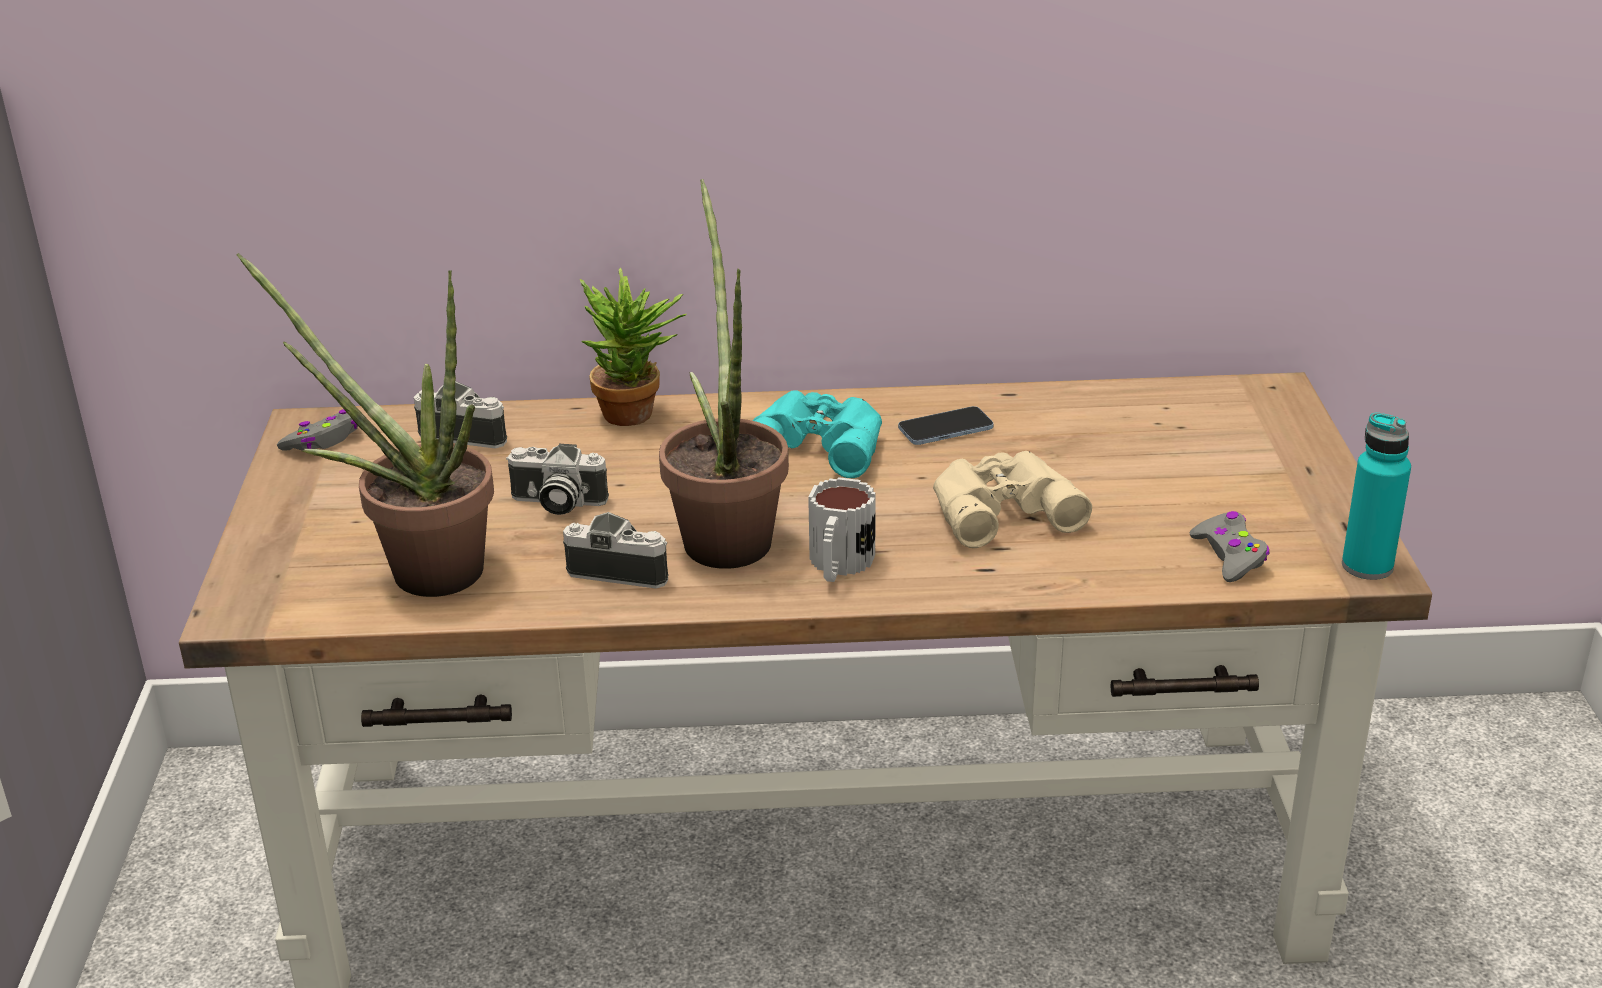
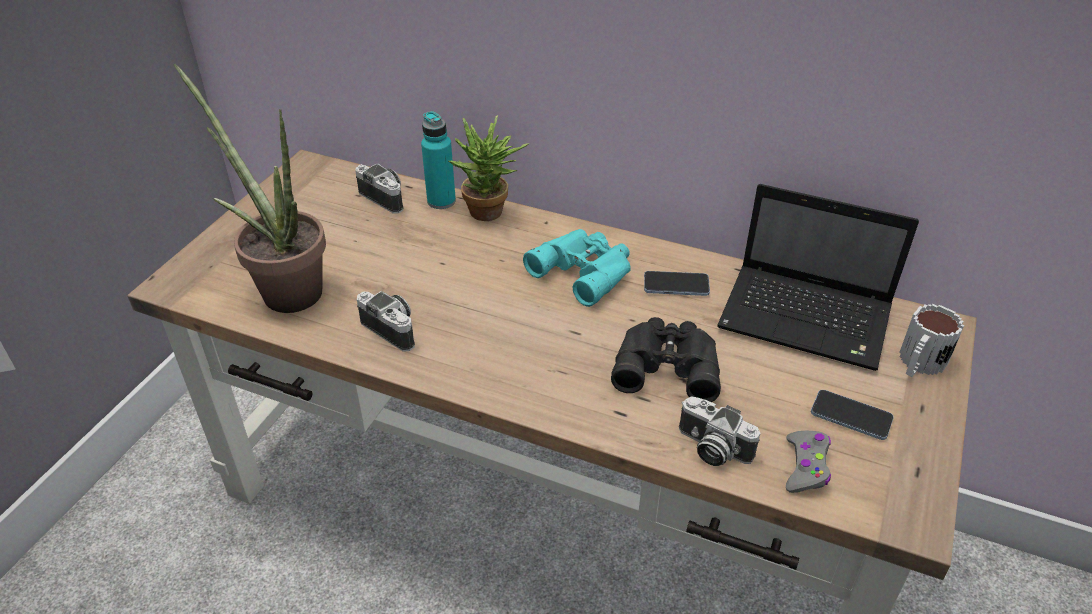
camera: 25 degrees right, 10 degrees up
grey game controller [277,409,358,451] -> none
camera [506,444,609,515] -> camera moved to [679,396,760,466]
potted plant [659,179,789,569] -> none
mug [808,477,876,582] -> mug moved to [899,304,964,377]
beige binoculars [933,451,1092,548] -> black binoculars [611,317,721,402]
turquoise bottle [1342,413,1411,580] -> turquoise bottle moved to [421,111,456,209]
none -> laptop [717,184,919,371]
none -> phone [811,390,894,440]

